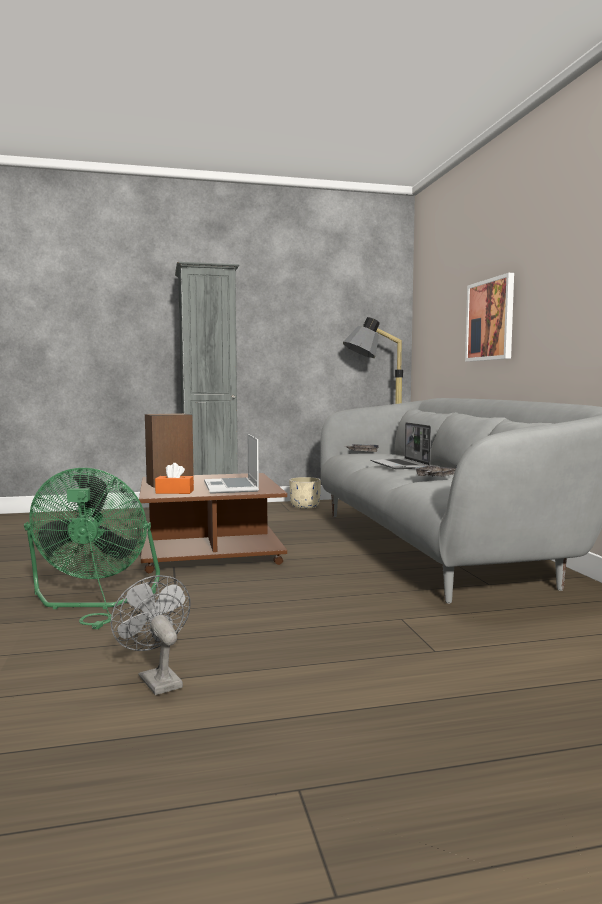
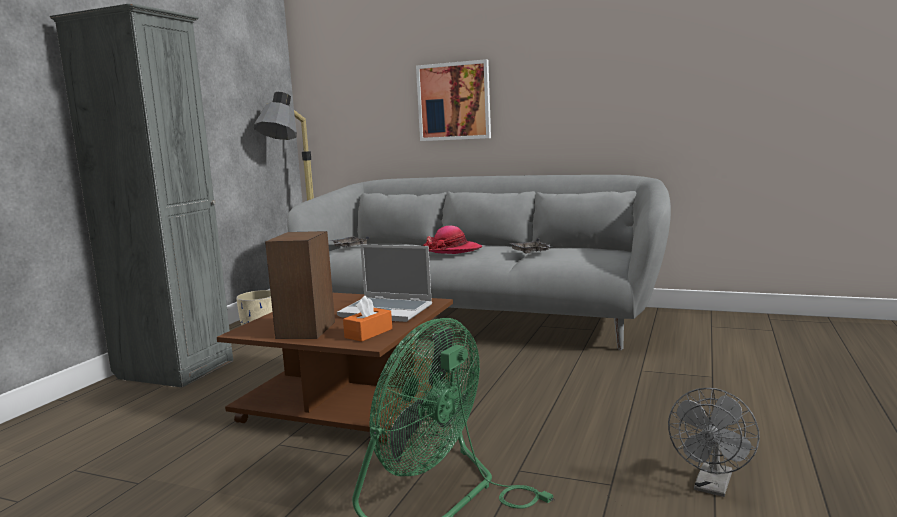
camera: 55 degrees left, 5 degrees up
grey fan [111,575,191,695] -> grey fan turned 60 degrees counterclockwise [668,388,760,497]
laptop [370,422,431,469] -> hat [423,225,482,254]

